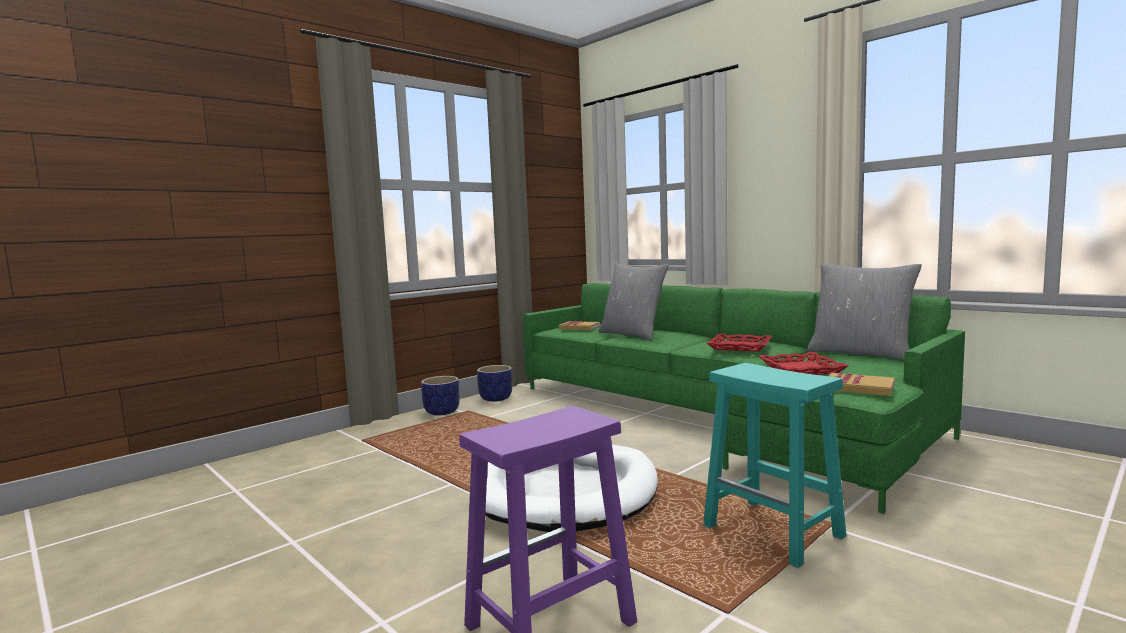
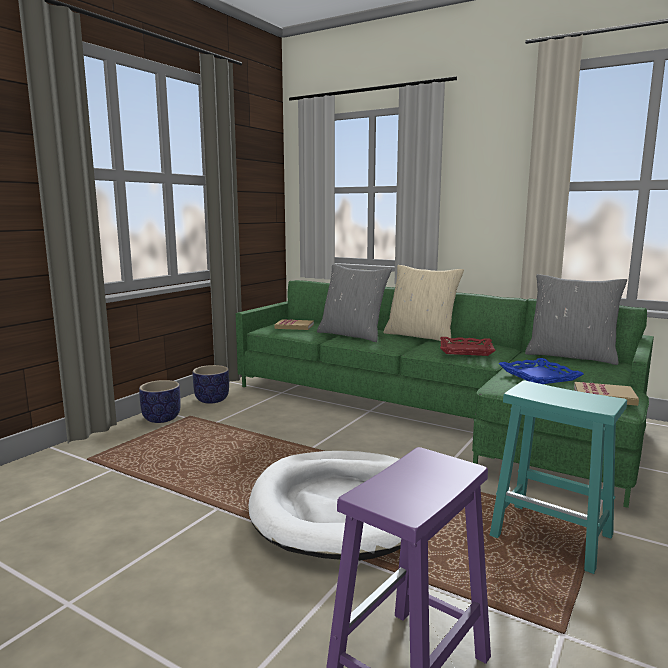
camera: 15 degrees left, 5 degrees up
red tray [759,352,848,375] -> blue tray [498,358,584,384]
none -> beige pillow [383,265,464,343]

